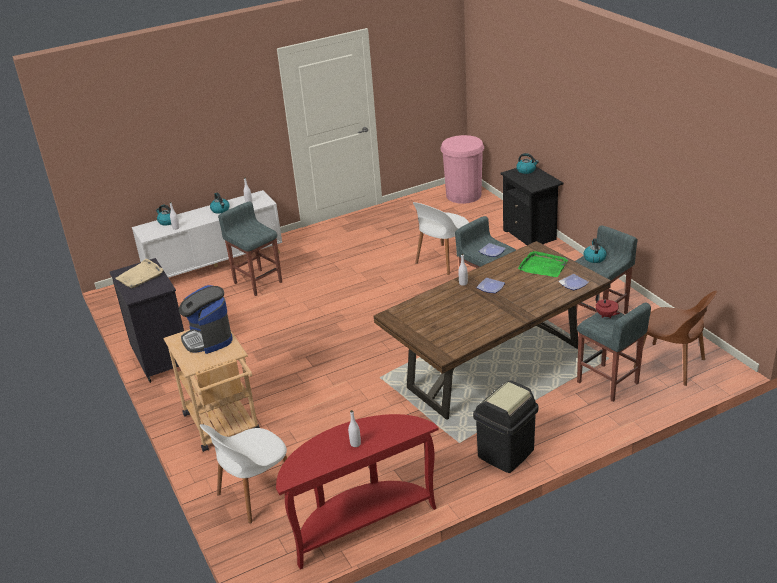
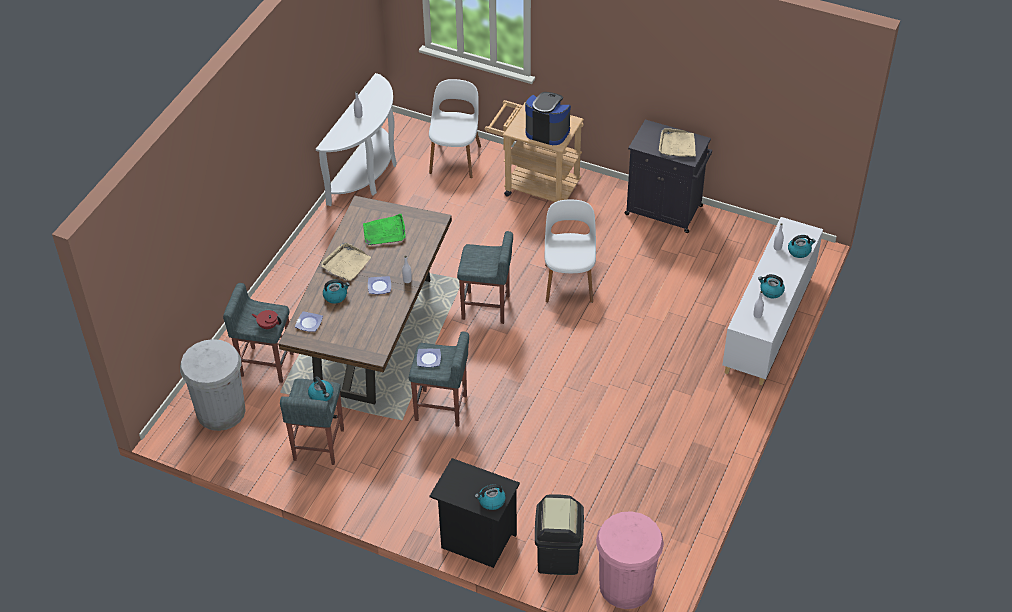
camera: 140 degrees right, 15 degrees up
grey stool [218,201,282,296] -> grey stool moved to [457,231,513,324]
red console table [276,414,439,569] -> white console table [316,73,397,206]
white chair [413,202,469,275] -> white chair moved to [544,200,596,303]
black trash can [473,381,538,473] -> black trash can moved to [535,494,584,575]
green tray [518,251,568,277] -> green tray moved to [363,214,406,245]
brown chair [634,291,717,386] -> white trash can [180,339,246,431]
none -> beige tray [321,243,371,281]
none -> kettle [323,279,350,304]

